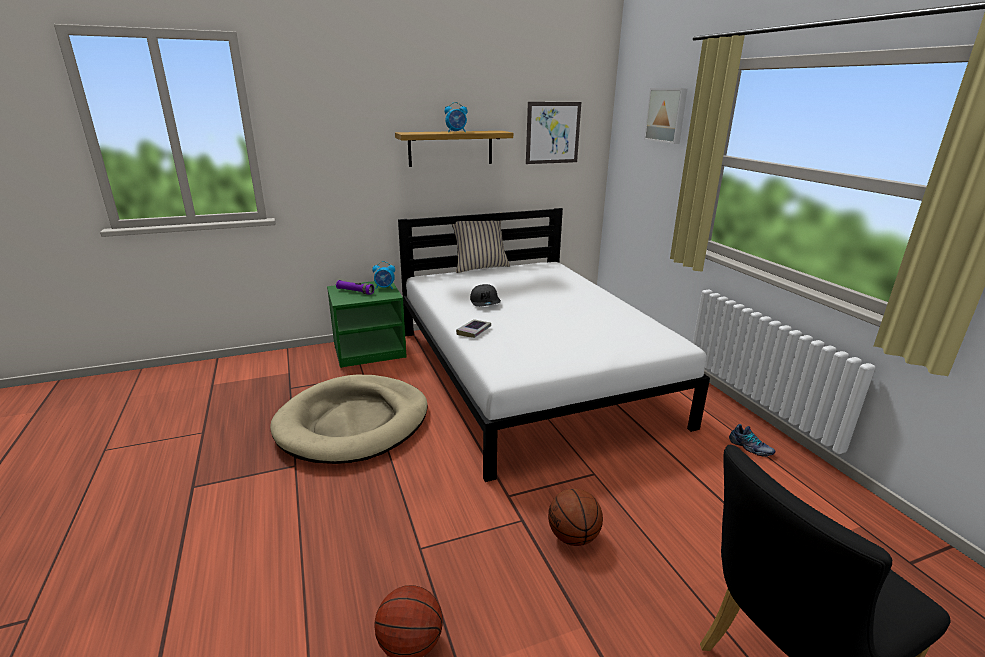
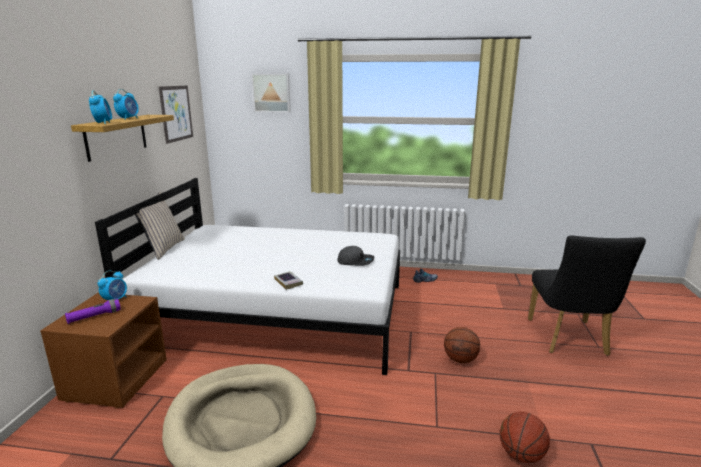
camera: 60 degrees left, 5 degrees down
green nightstand [327,281,407,368] -> brown nightstand [40,293,167,409]
grey cap [470,284,501,307] -> grey cap moved to [337,246,374,266]
none -> alarm clock [89,90,112,124]

